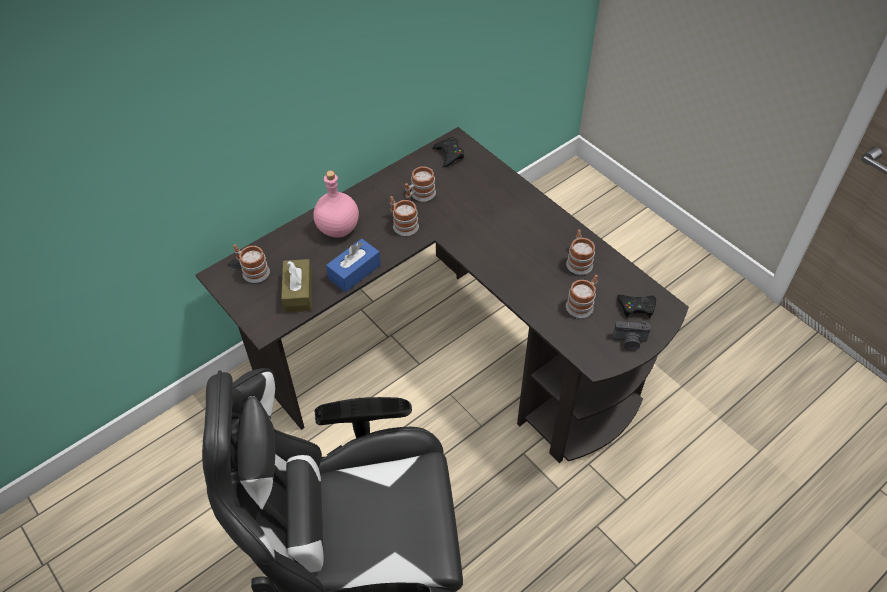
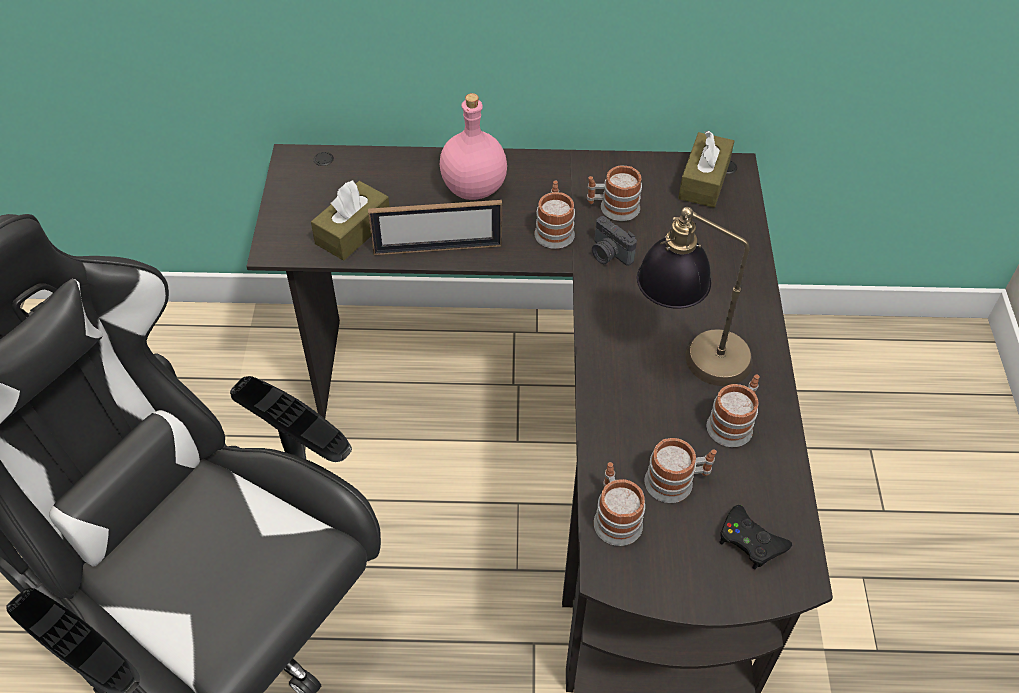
camera: 40 degrees right, 0 degrees up
mug [233,244,270,283] -> mug moved to [594,462,645,546]
blue tissue box [326,239,381,292] -> picture frame [368,200,502,255]
black game controller [433,138,464,167] -> brown tissue box [678,130,734,208]
camera [613,321,651,350] -> camera moved to [592,216,637,266]
none -> table lamp [637,207,752,386]

